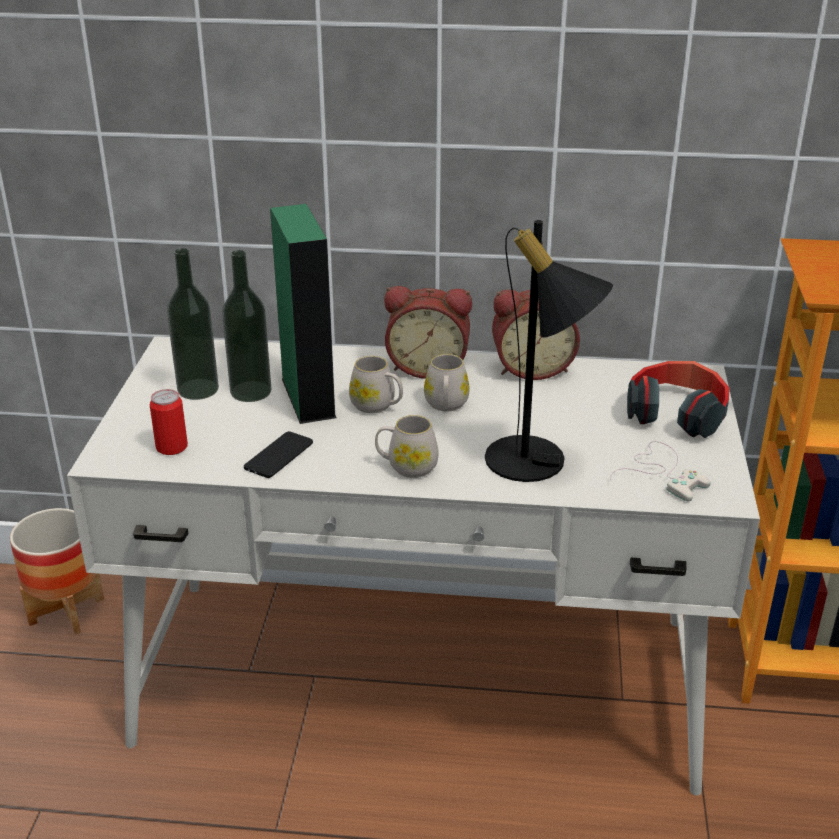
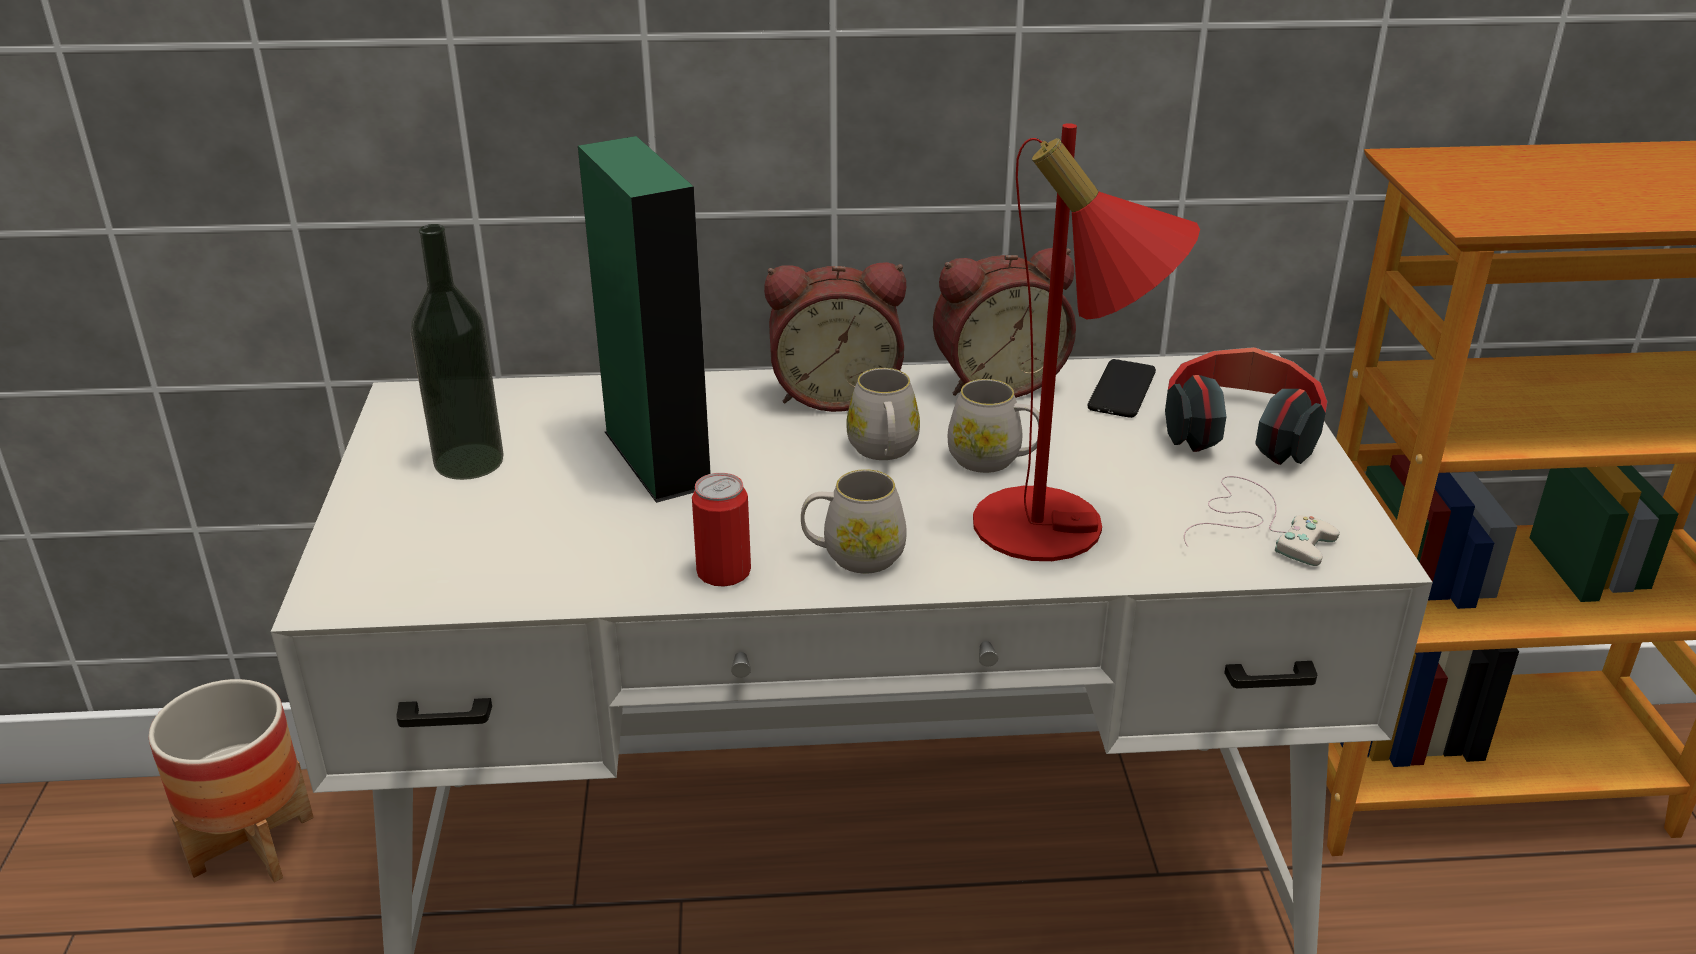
camera: 10 degrees left, 0 degrees up
can [150,389,188,455] -> can moved to [692,473,751,586]
bottle [222,250,272,402] -> none
phone [244,431,313,478] -> phone moved to [1088,359,1156,418]
white mug [349,356,403,413] -> white mug moved to [948,379,1040,473]
black table lamp [485,220,613,482] -> red table lamp [973,123,1200,561]

